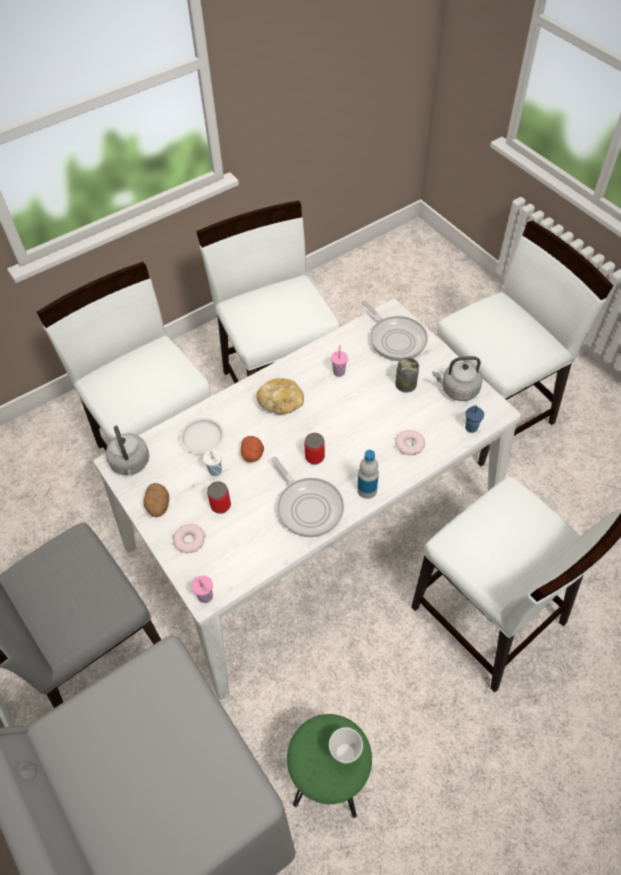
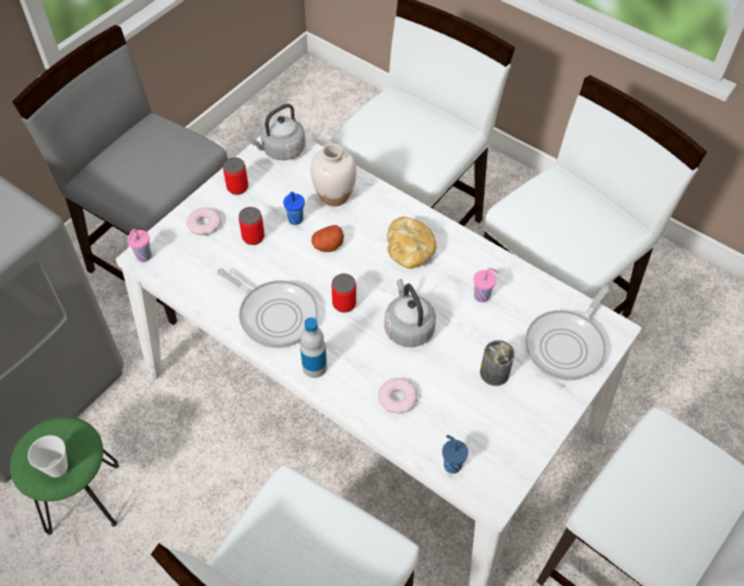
camera: 70 degrees right, 0 degrees up
potato [143,483,169,517] -> can [223,157,248,195]
white plate [180,418,224,454] -> white vase [311,144,357,206]
white cup [203,450,222,476] -> blue cup [283,192,305,225]
frying pan [271,457,344,537] -> frying pan turned 90 degrees counterclockwise [217,268,318,348]
grey kettle [432,356,482,401] -> grey kettle moved to [384,279,436,347]

